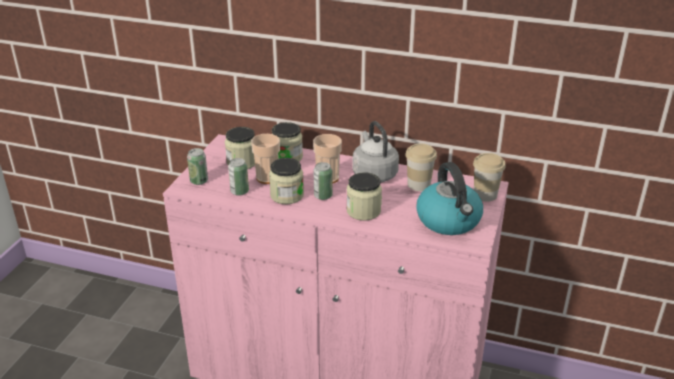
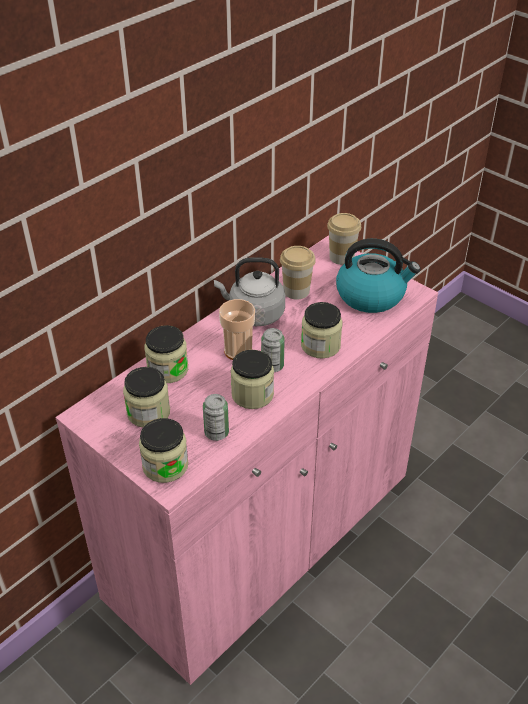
camera: 65 degrees left, 10 degrees up
can [187,148,208,185] -> jar [139,418,188,483]
cup [251,134,280,184] -> none

